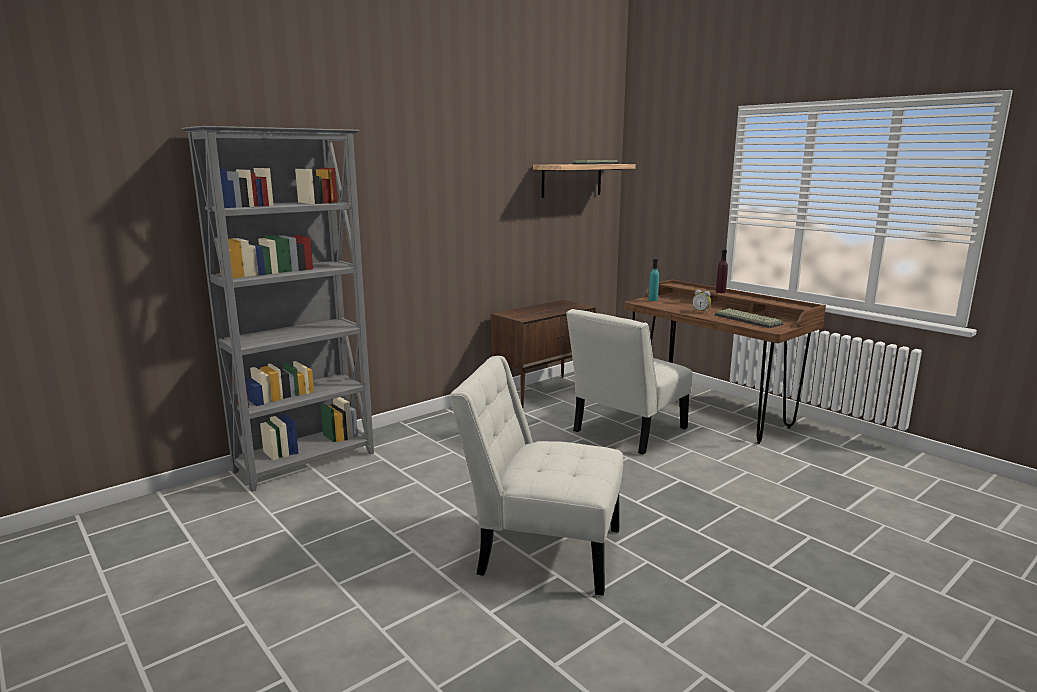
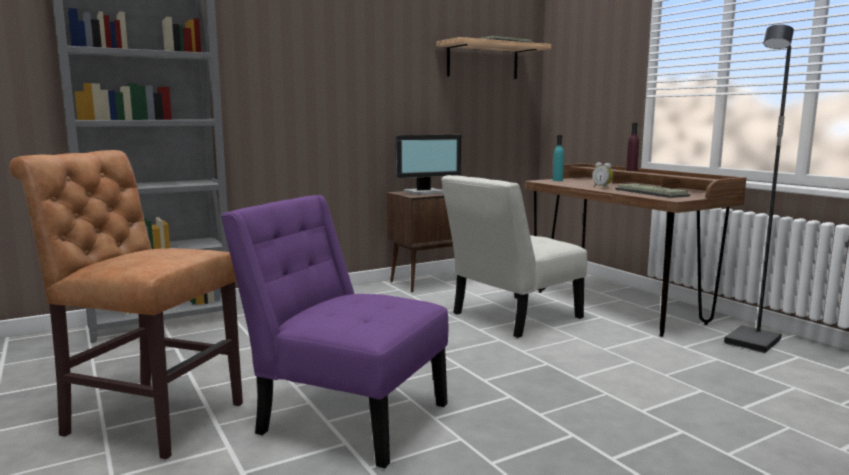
camera: 10 degrees right, 5 degrees down
white chair [449,356,623,596] -> purple chair [221,195,448,468]
none -> brown chair [9,150,243,459]
none -> monitor [395,135,461,195]
none -> black floor lamp [724,25,794,353]

